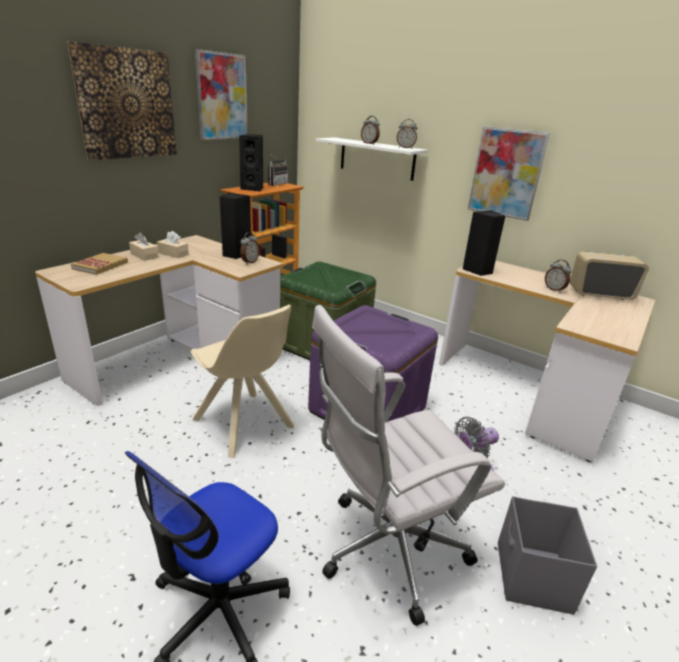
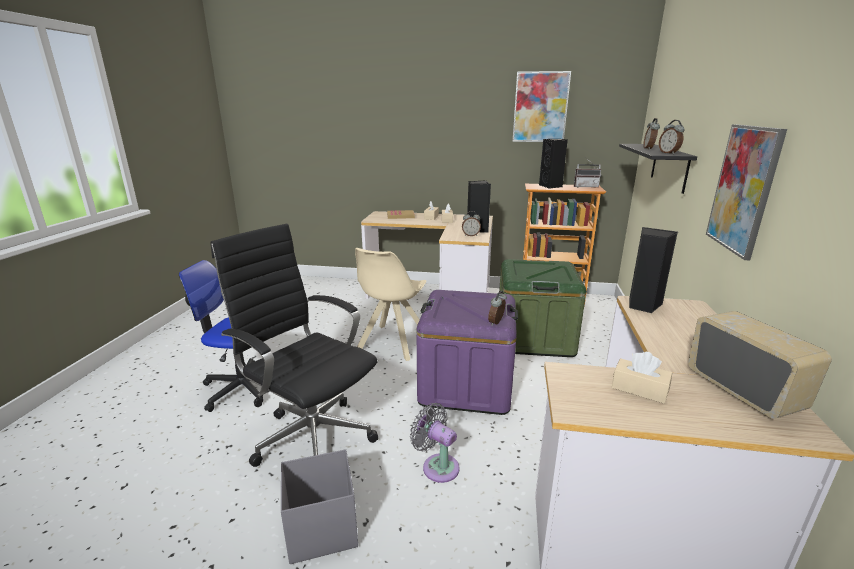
camera: 65 degrees right, 5 degrees down
picture [67,41,177,160] -> none
white office chair [312,305,505,626] -> black office chair [210,224,378,467]
white shelf [316,137,428,181] -> black shelf [619,144,697,194]
alarm clock [545,260,572,292] -> alarm clock moved to [488,291,507,326]
none -> beige tissue box [612,352,672,404]

